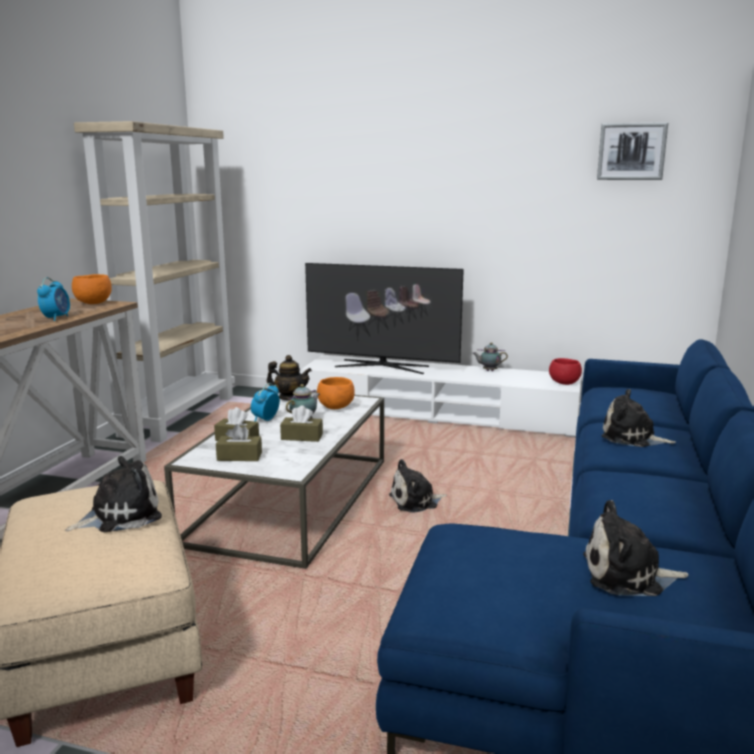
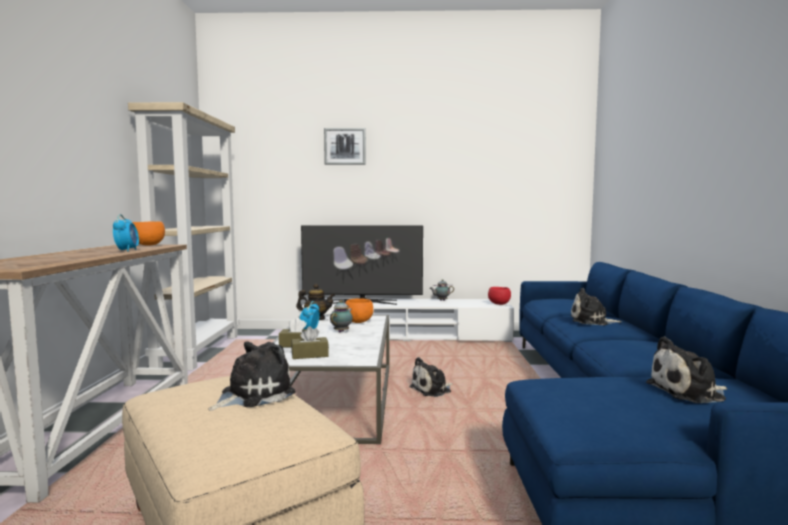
camera: 15 degrees left, 10 degrees down
brown tissue box [280,405,323,442] -> none
picture [597,122,668,180] -> picture moved to [324,128,366,165]

